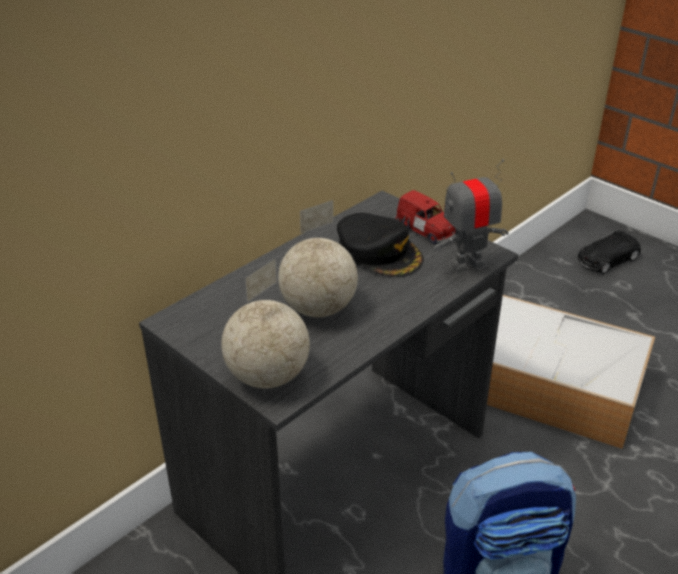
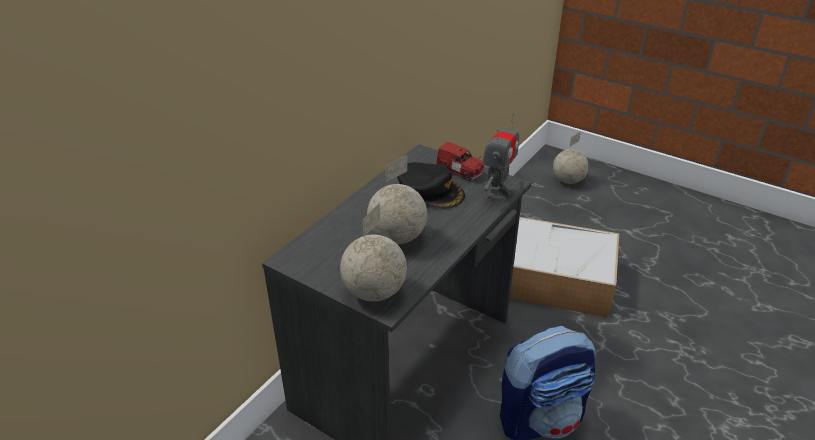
camera: 10 degrees left, 0 degrees up
toy robot [433,159,508,274] -> toy robot turned 150 degrees clockwise [483,113,519,202]
black toy car [578,231,641,274] -> globe [553,132,589,184]

